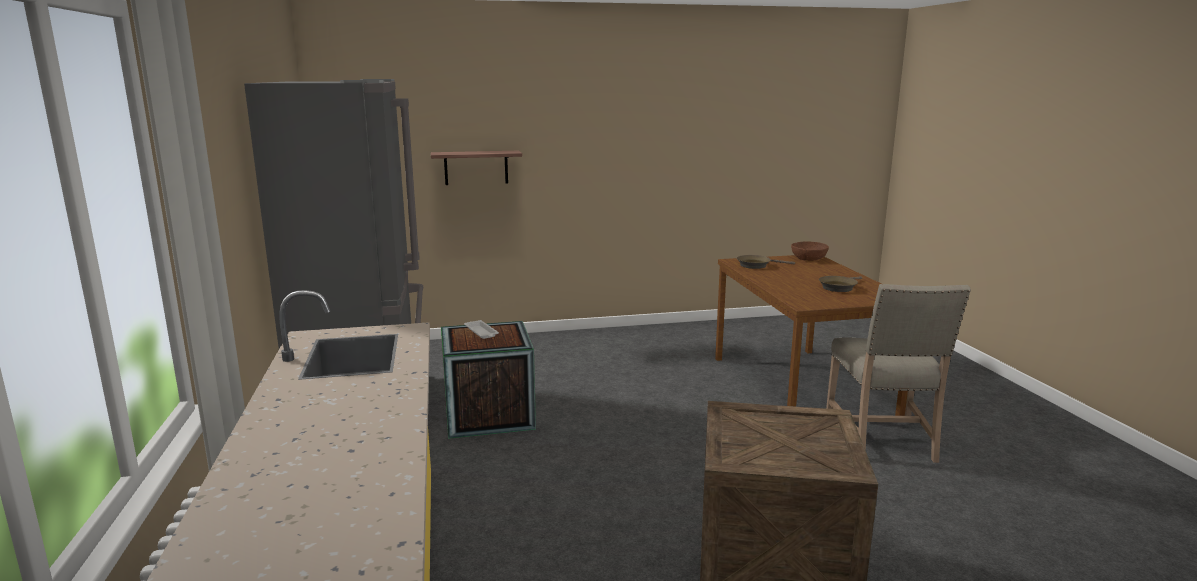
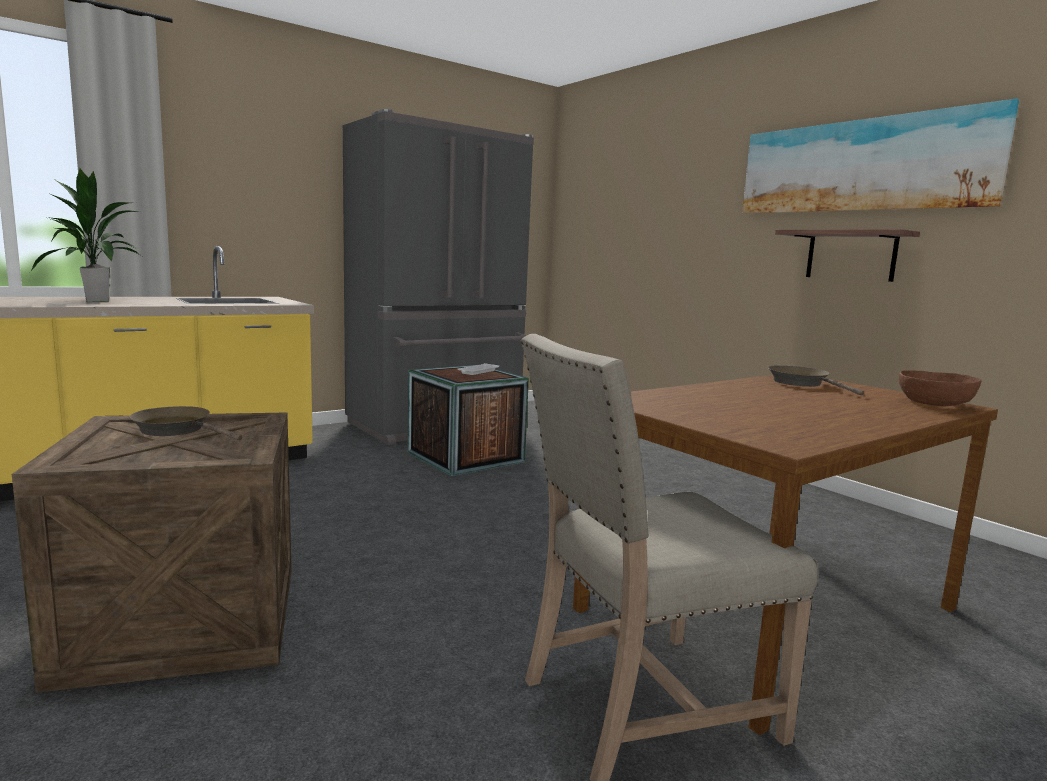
camera: 65 degrees right, 5 degrees down
shelf [431,151,522,185] -> shelf moved to [775,229,920,282]
brown frying pan [819,276,862,292] -> brown frying pan moved to [129,406,242,440]
none -> potted plant [30,167,140,302]
none -> picture [742,99,1019,213]

